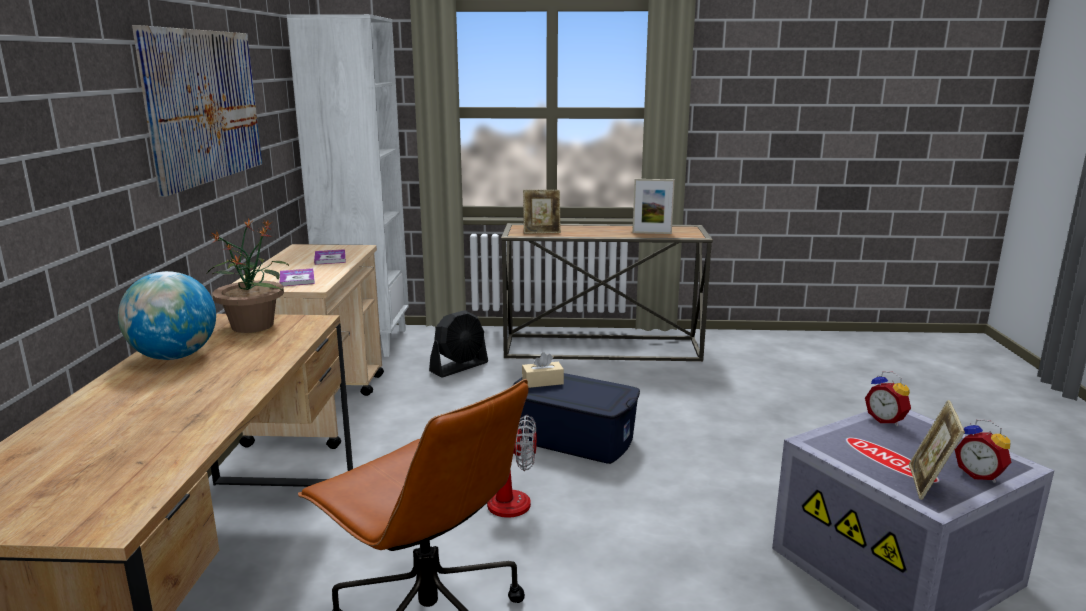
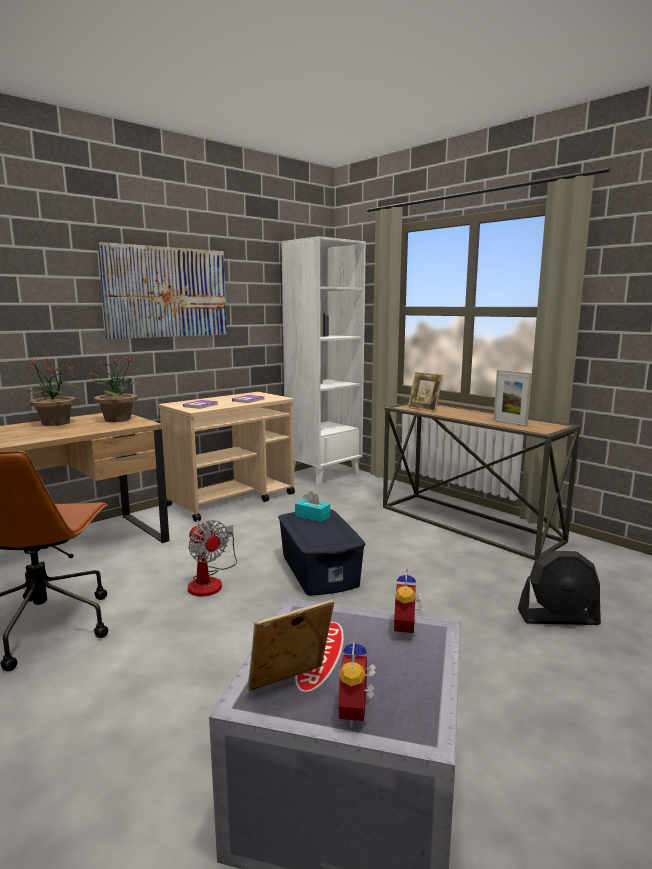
camera: 45 degrees right, 5 degrees down
globe [118,271,216,360] -> potted plant [25,359,82,426]
black fan [429,310,488,377] -> black fan moved to [518,551,601,625]
beige tissue box [522,352,564,388] -> turquoise tissue box [295,491,330,522]

